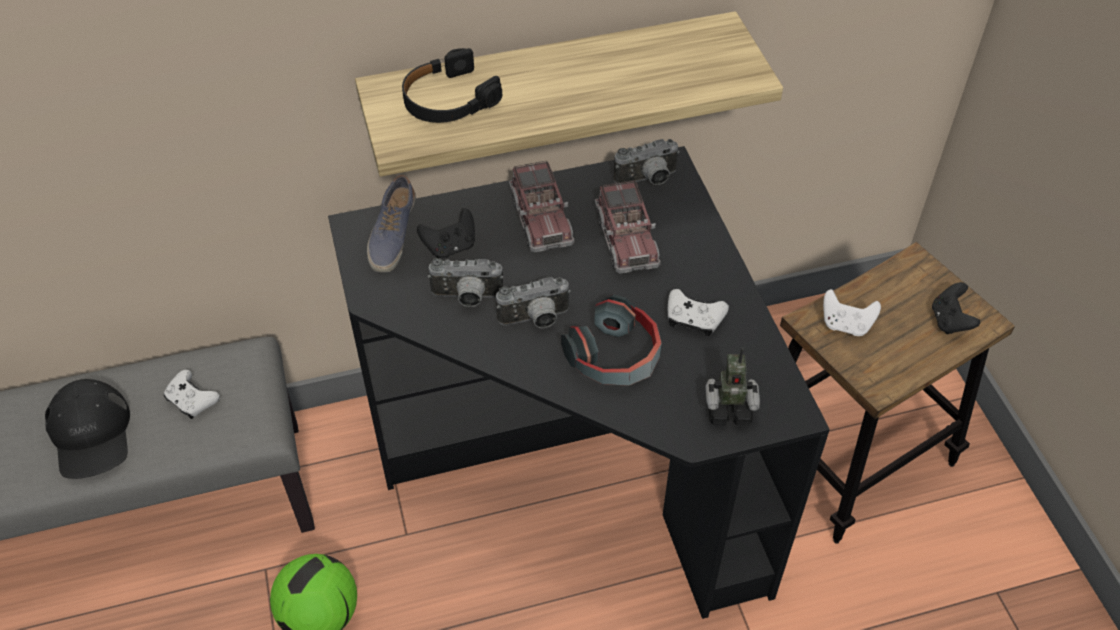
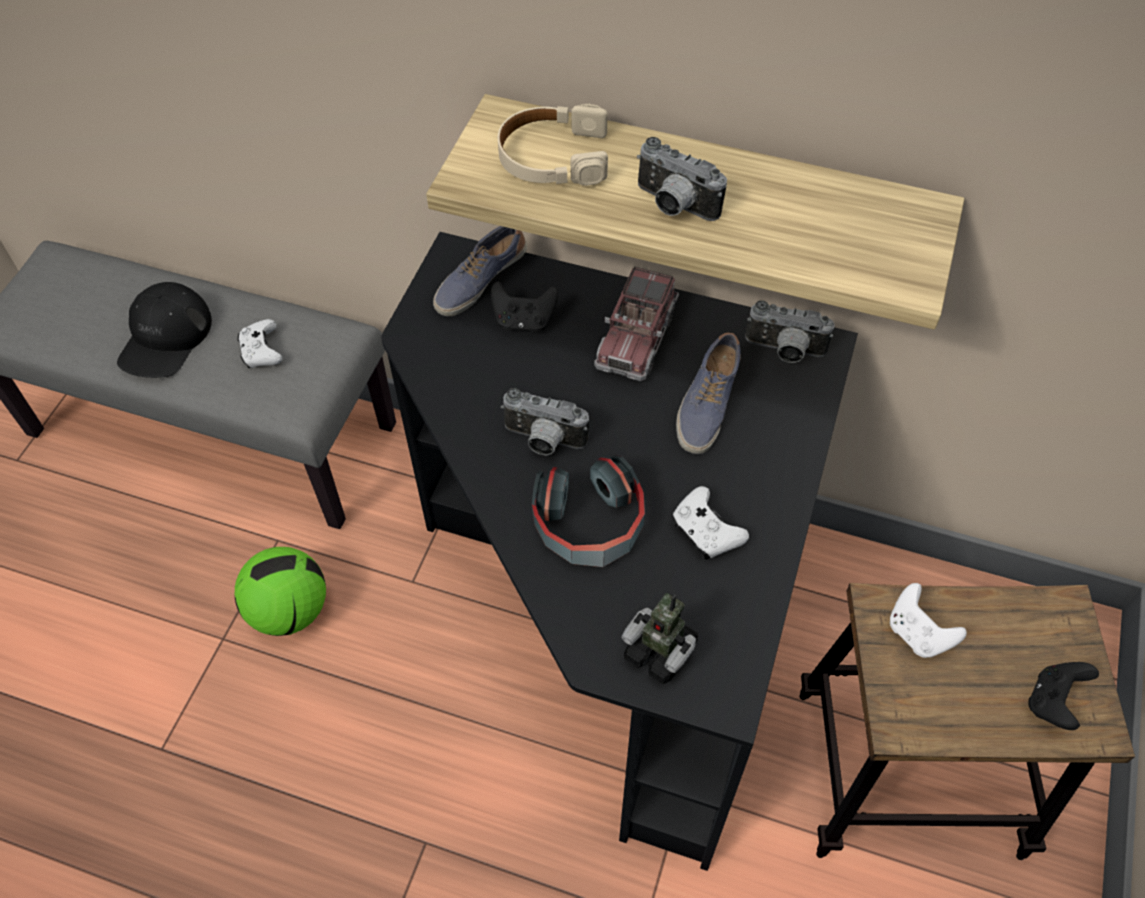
camera: 35 degrees right, 5 degrees up
black headphones [402,48,502,123] -> beige headphones [498,103,608,186]
camera [428,258,503,307] -> camera moved to [637,137,727,221]
toy truck [594,180,661,274] -> shoe [676,333,741,454]

